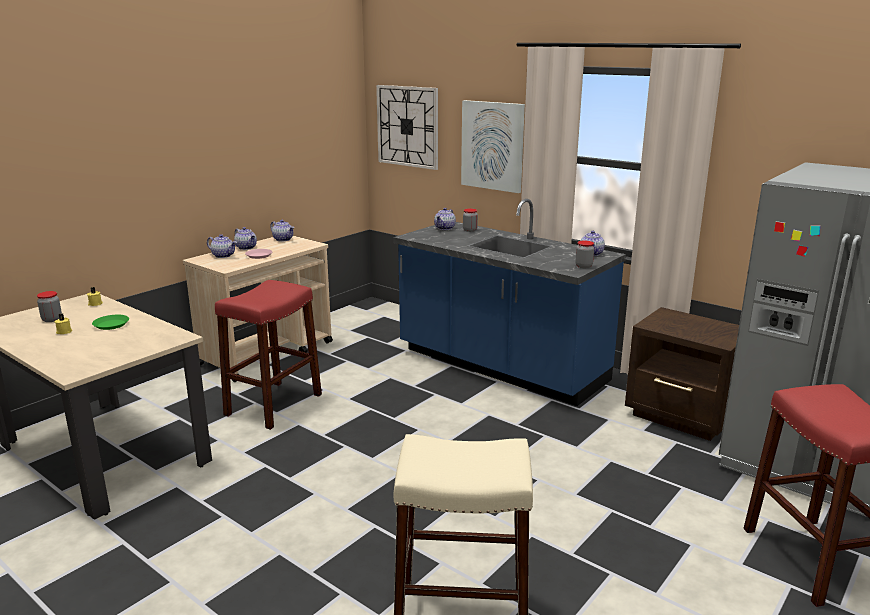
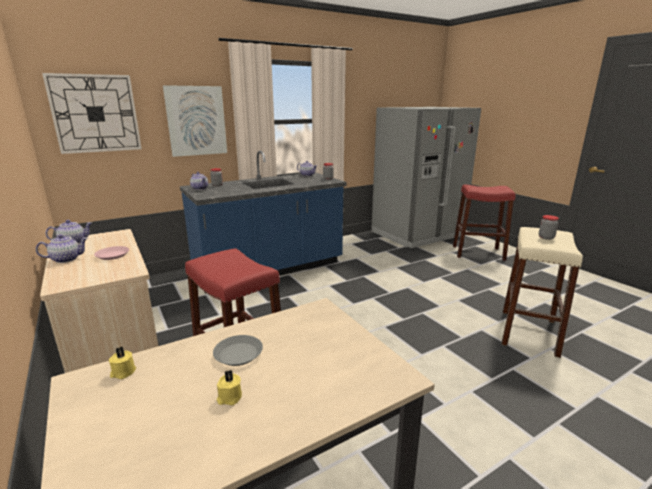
camera: 70 degrees left, 0 degrees up
jar [37,291,62,322] -> jar moved to [539,215,559,240]
green plate [92,315,129,330] -> grey plate [213,335,263,366]
teapot [207,234,237,258] -> none
brown nightstand [625,307,739,441] -> none

